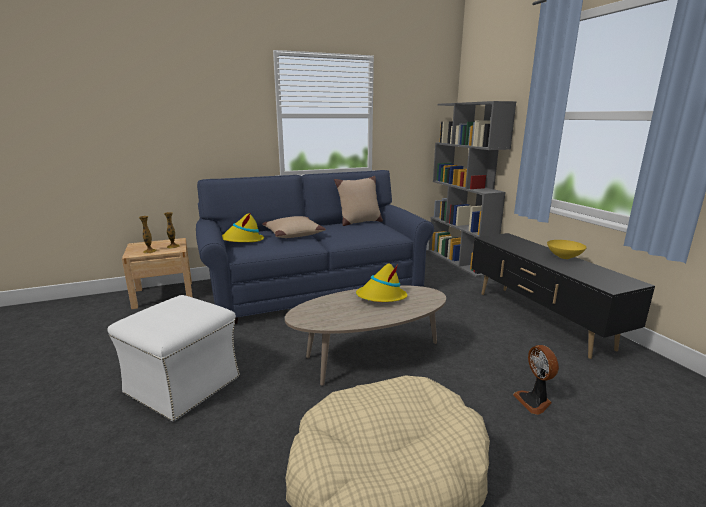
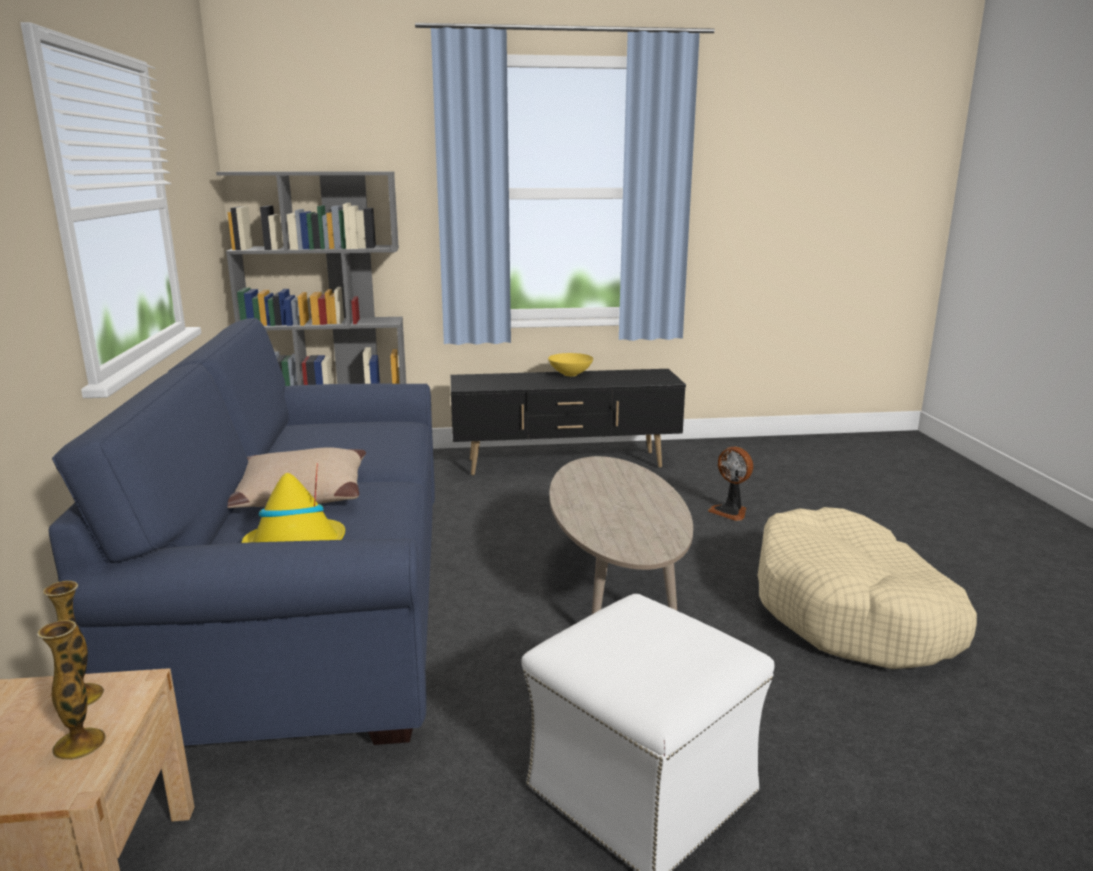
camera: 75 degrees left, 0 degrees up
beige pillow [334,176,383,226] -> none
yellow hat [356,263,408,302] -> none
fan [513,345,559,415] -> fan turned 45 degrees clockwise [708,447,753,521]

